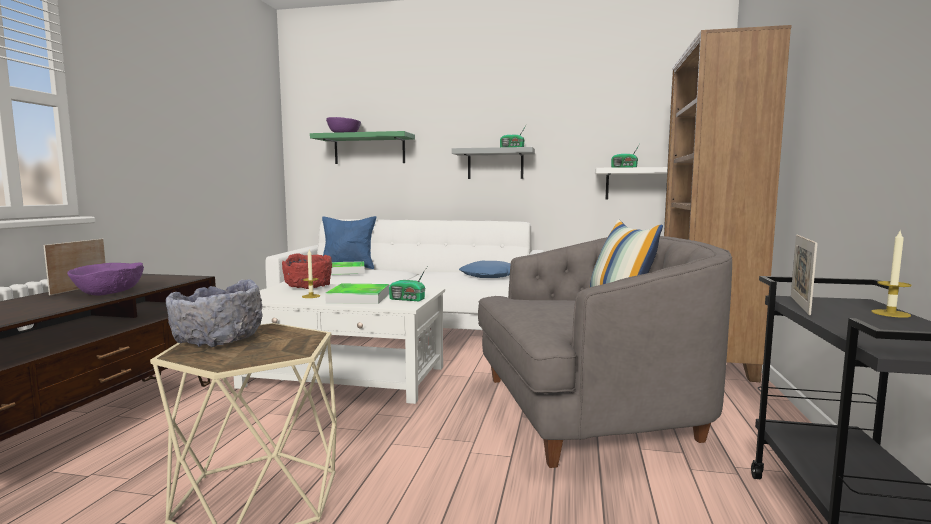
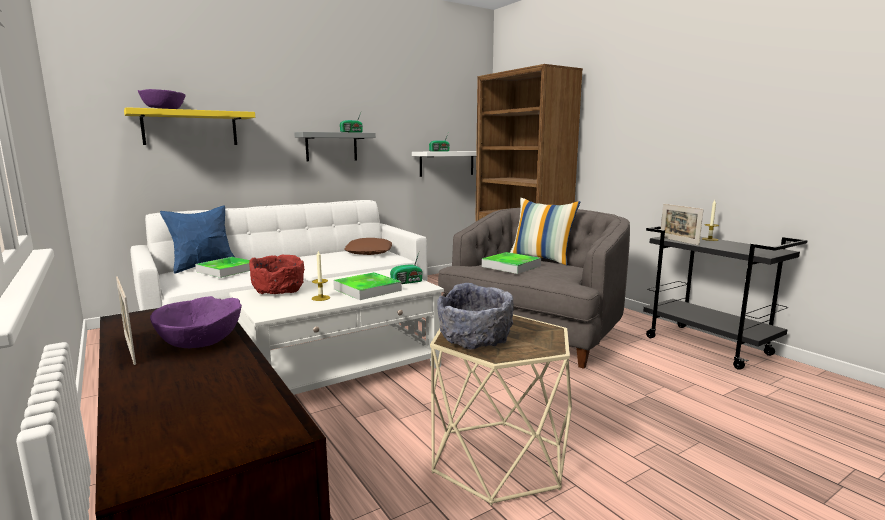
camera: 45 degrees left, 5 degrees up
green shelf [310,131,415,164] -> yellow shelf [124,107,255,145]
blue pillow [459,261,511,278] -> brown pillow [344,238,392,255]
none -> tray [482,252,541,274]

